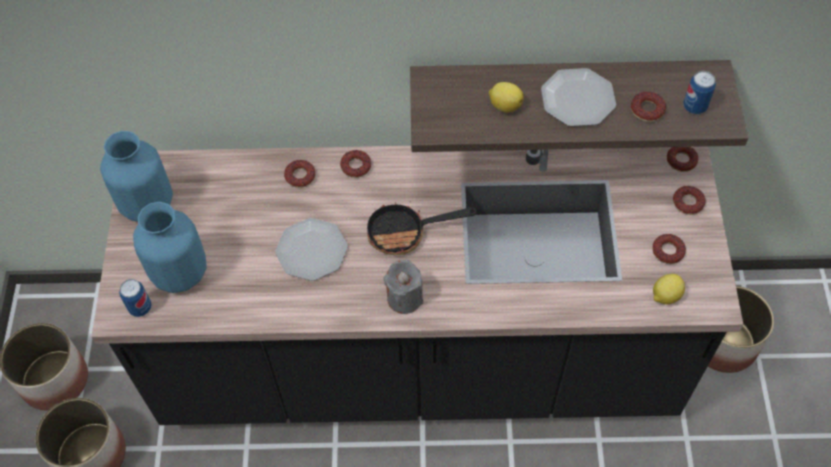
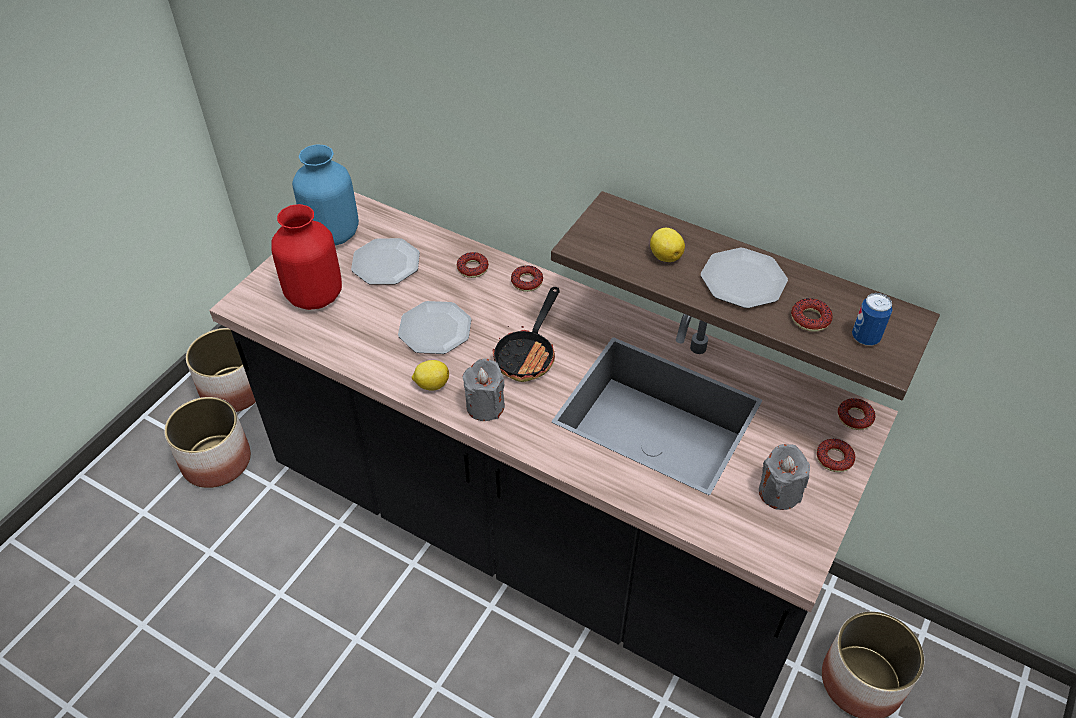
camera: 30 degrees right, 10 degrees down
can [119,279,151,317] -> none
blue vase [133,202,207,293] -> red vase [271,204,342,310]
frying pan [367,201,477,255] -> frying pan turned 90 degrees counterclockwise [493,287,559,382]
donut [652,234,686,264] -> grey candle [759,444,810,510]
lemon [653,274,685,304] -> lemon moved to [412,360,449,390]
none -> plate [351,238,420,285]

